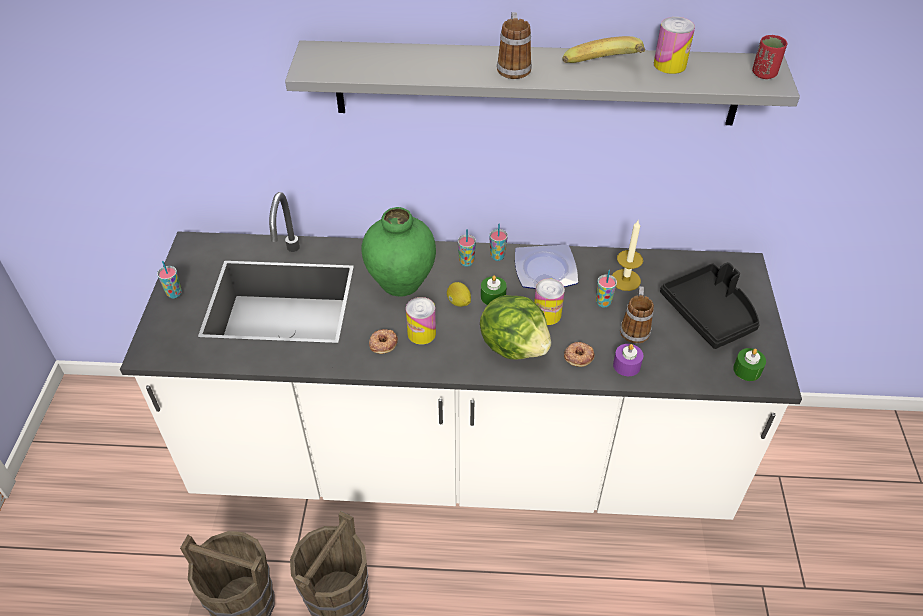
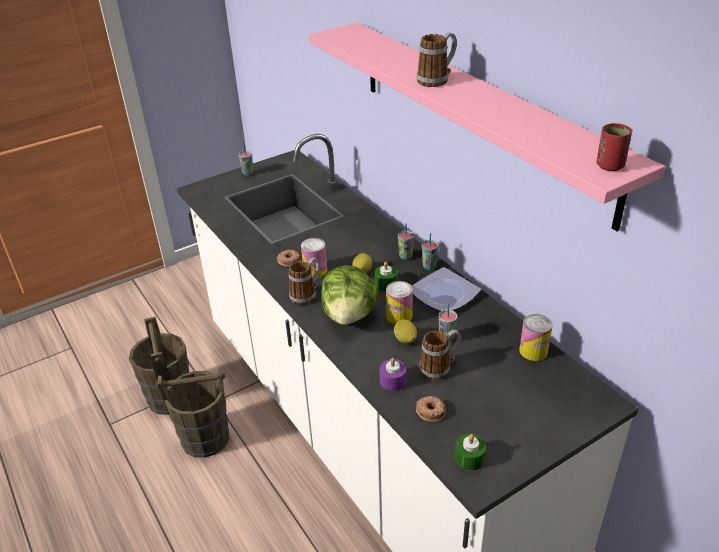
camera: 55 degrees right, 10 degrees down
grey shelf [285,40,800,125] -> pink shelf [309,22,665,231]
green vase [361,207,436,297] -> none
banana [563,36,645,63] -> none
donut [564,342,595,367] -> donut moved to [416,396,446,422]
candle [612,220,643,291] -> none
can [654,17,695,74] -> can moved to [519,314,553,361]
black tray [660,262,760,349] -> none
none -> mug [289,257,320,305]
none -> lemon [394,319,417,343]

